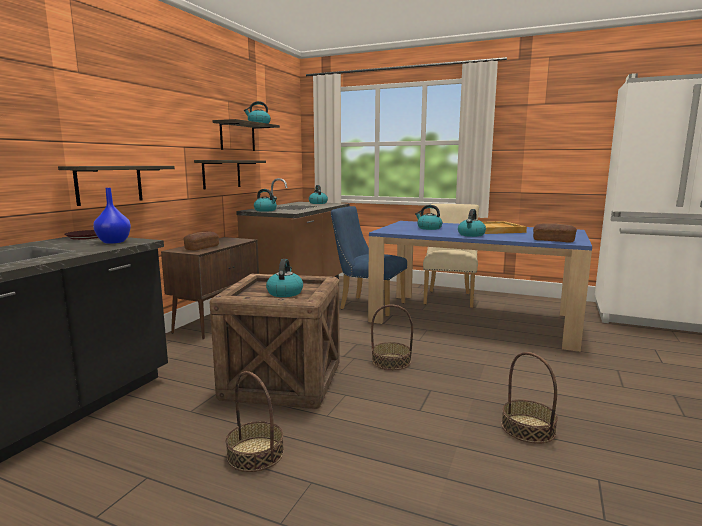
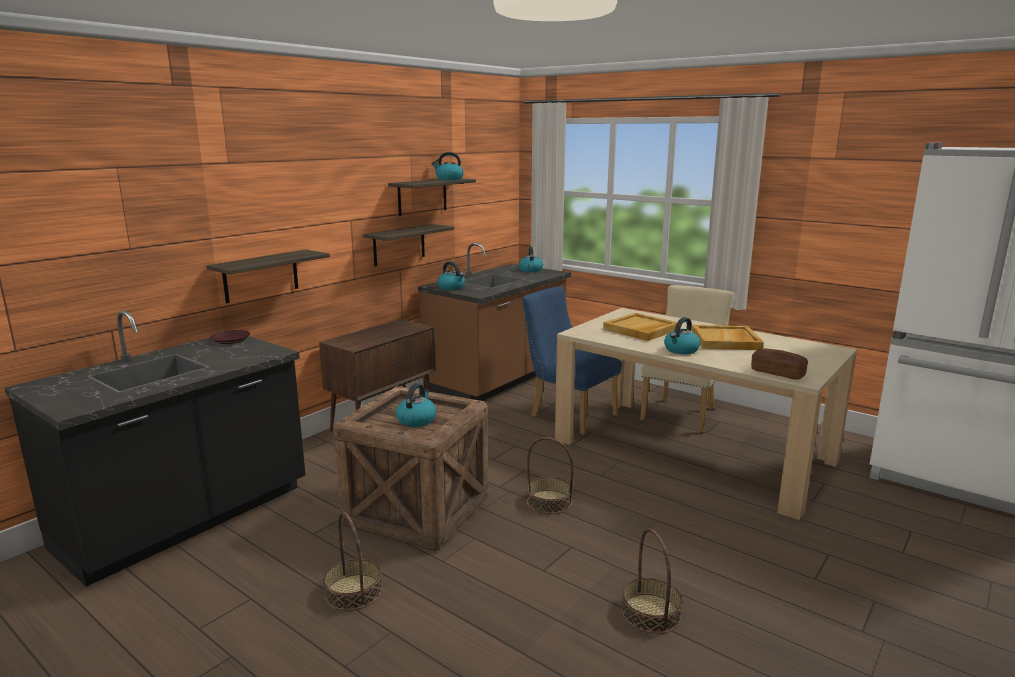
camera: 15 degrees right, 5 degrees up
blue vase [93,188,131,244] -> none
bread [184,231,219,250] -> none
blue dining table [368,221,592,352] -> beige dining table [555,308,857,520]
kettle [415,205,442,230] -> beige tray [603,313,677,341]

